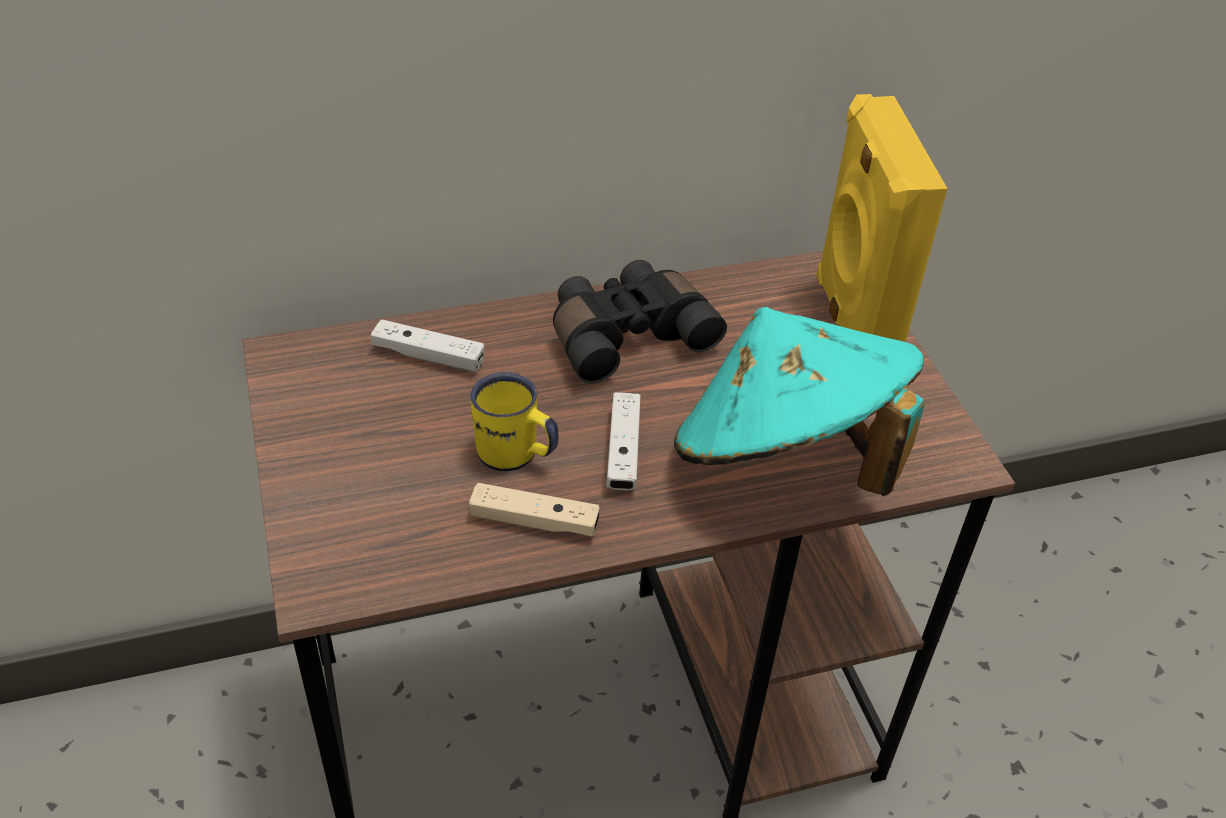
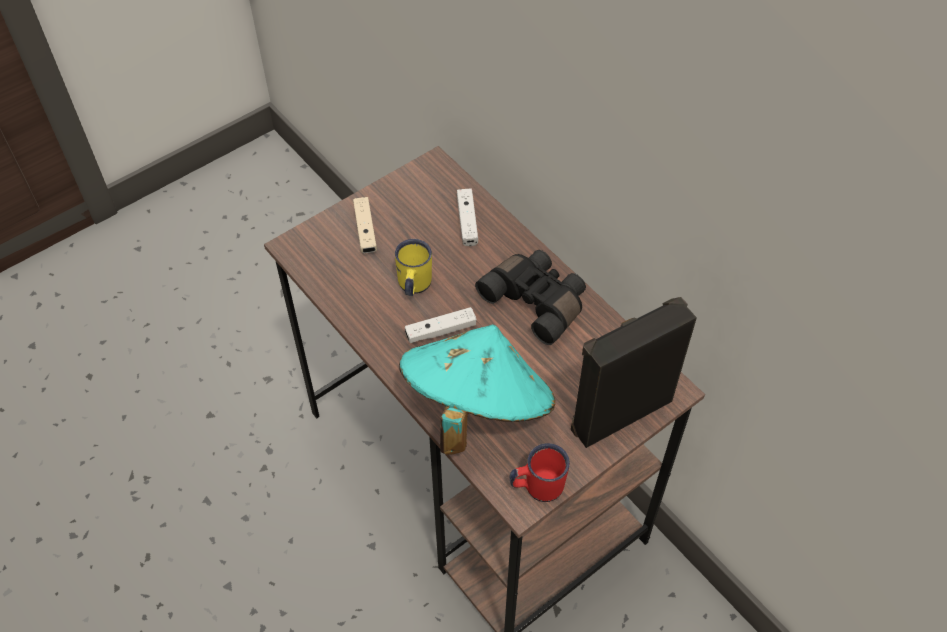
camera: 70 degrees right, 10 degrees up
beige game controller [469,483,600,536] -> beige game controller moved to [353,197,377,253]
yellow speaker [816,94,948,342] -> black speaker [571,297,697,448]
none -> red mug [509,443,570,502]

